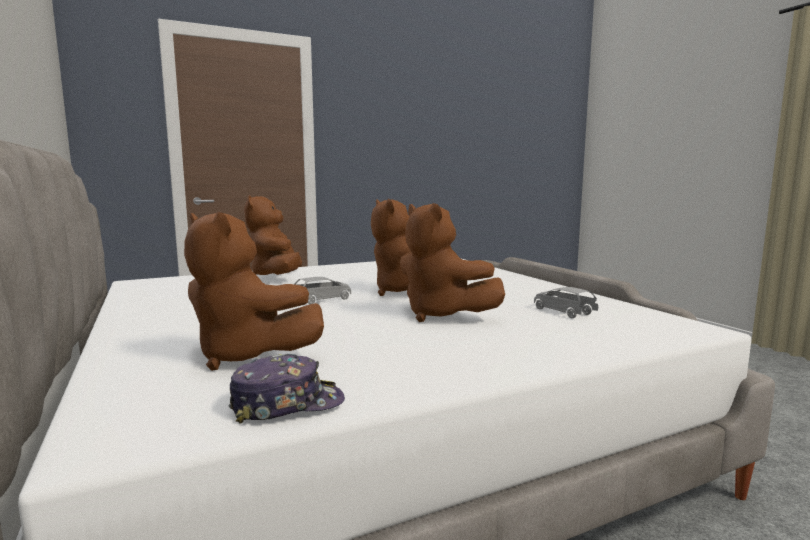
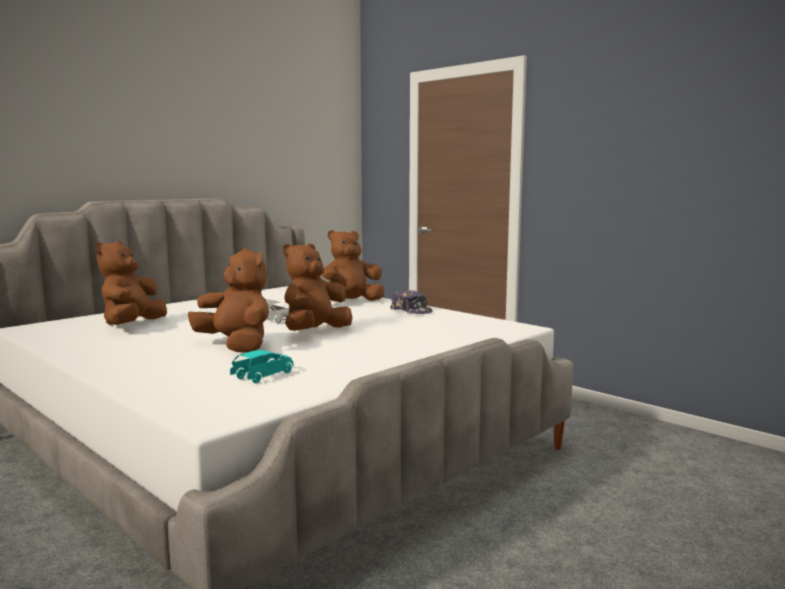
camera: 70 degrees right, 0 degrees up
cap [229,354,345,423] -> cap moved to [391,290,432,314]
brown plush toy [400,203,505,322] -> brown plush toy turned 105 degrees clockwise [188,248,269,353]
grey toy car [534,287,598,318] -> turquoise toy car [230,350,294,383]

